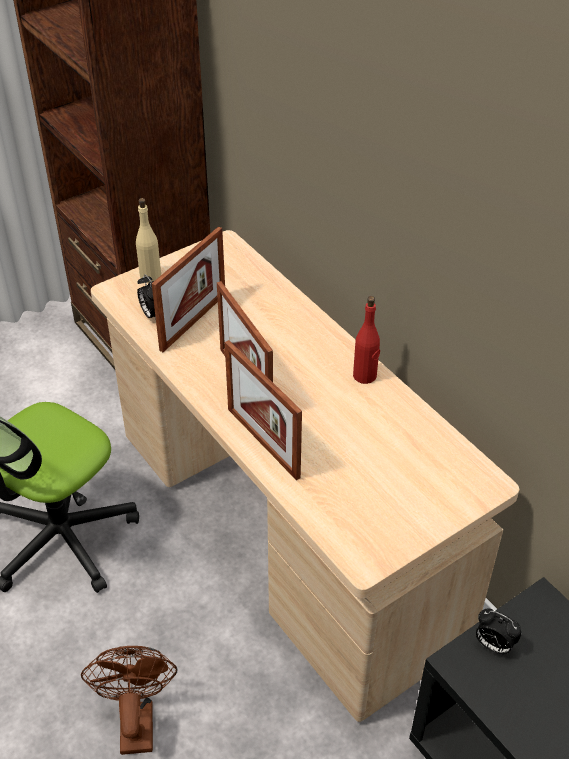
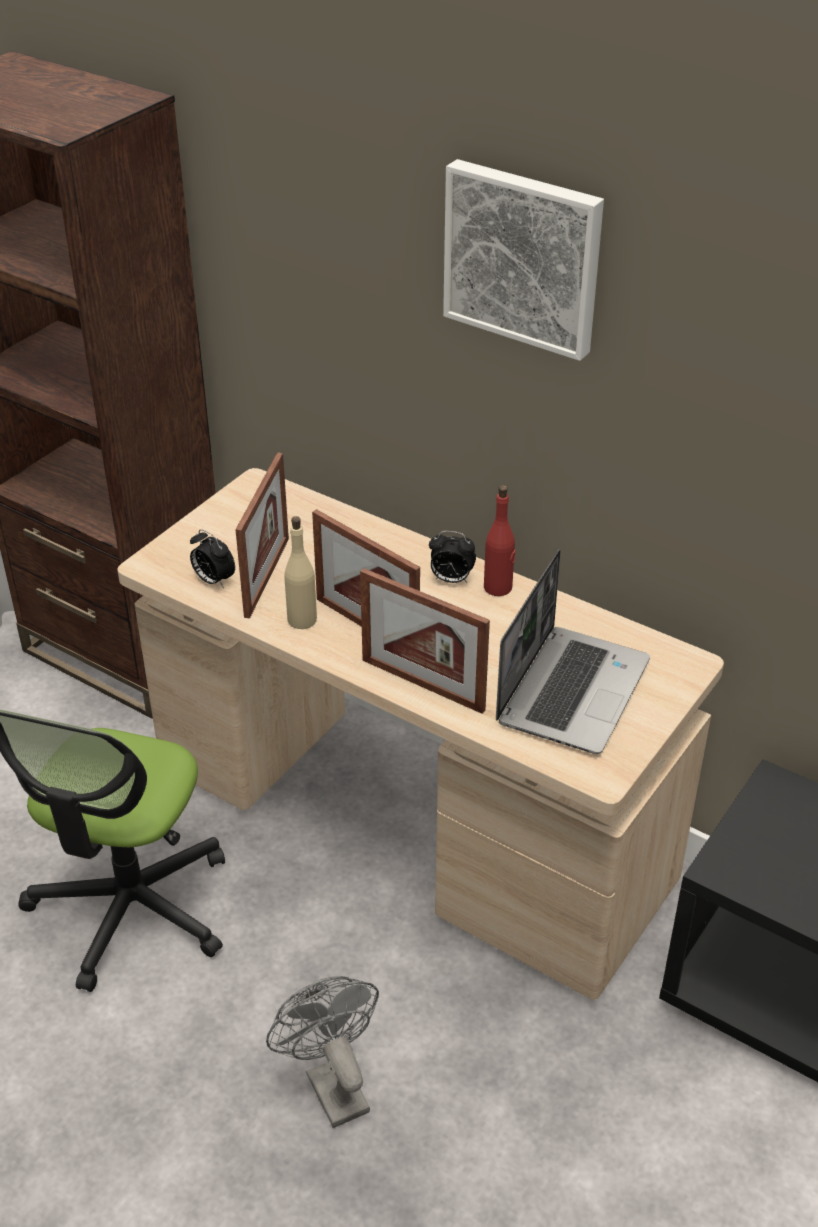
camera: 20 degrees left, 5 degrees down
brown fan [81,646,178,755] -> grey fan [266,976,379,1128]
beige bottle [136,198,161,283] -> beige bottle moved to [284,516,317,629]
alarm clock [476,608,521,654] -> alarm clock moved to [429,531,476,583]
none -> picture [443,159,604,361]
none -> laptop [496,550,650,754]

